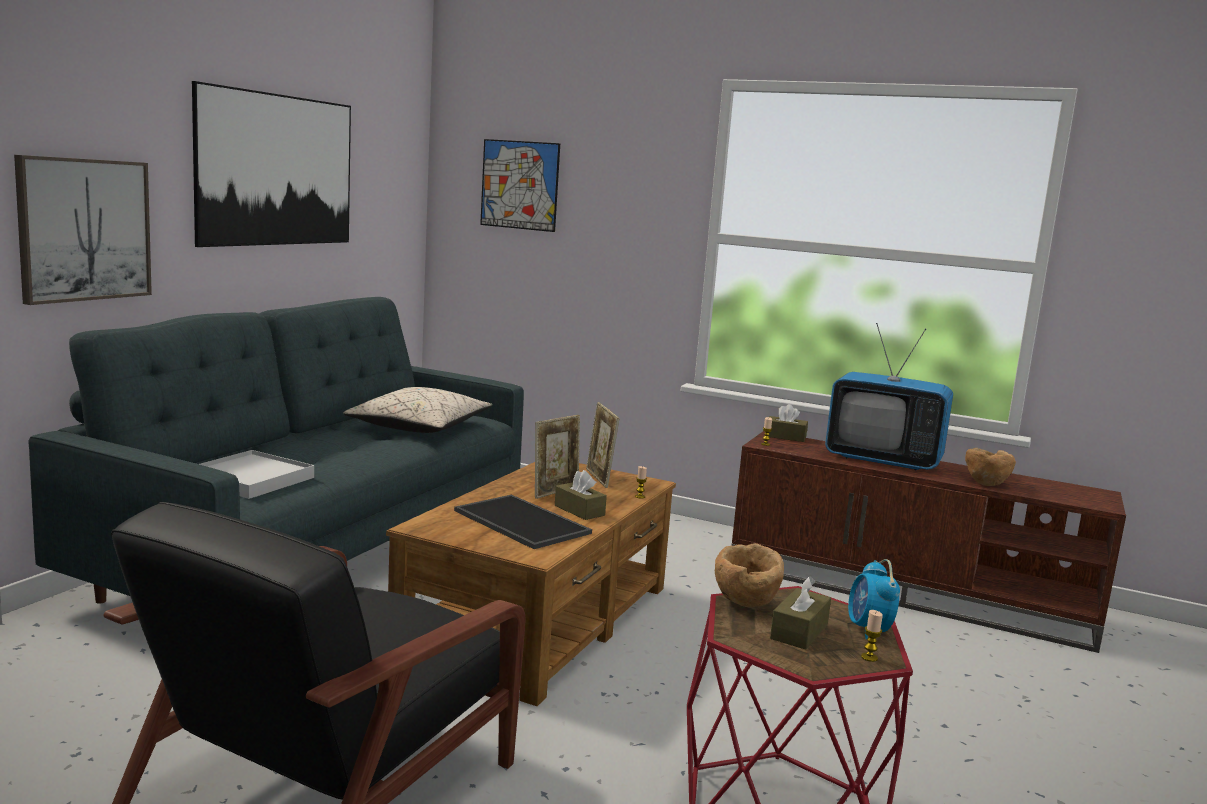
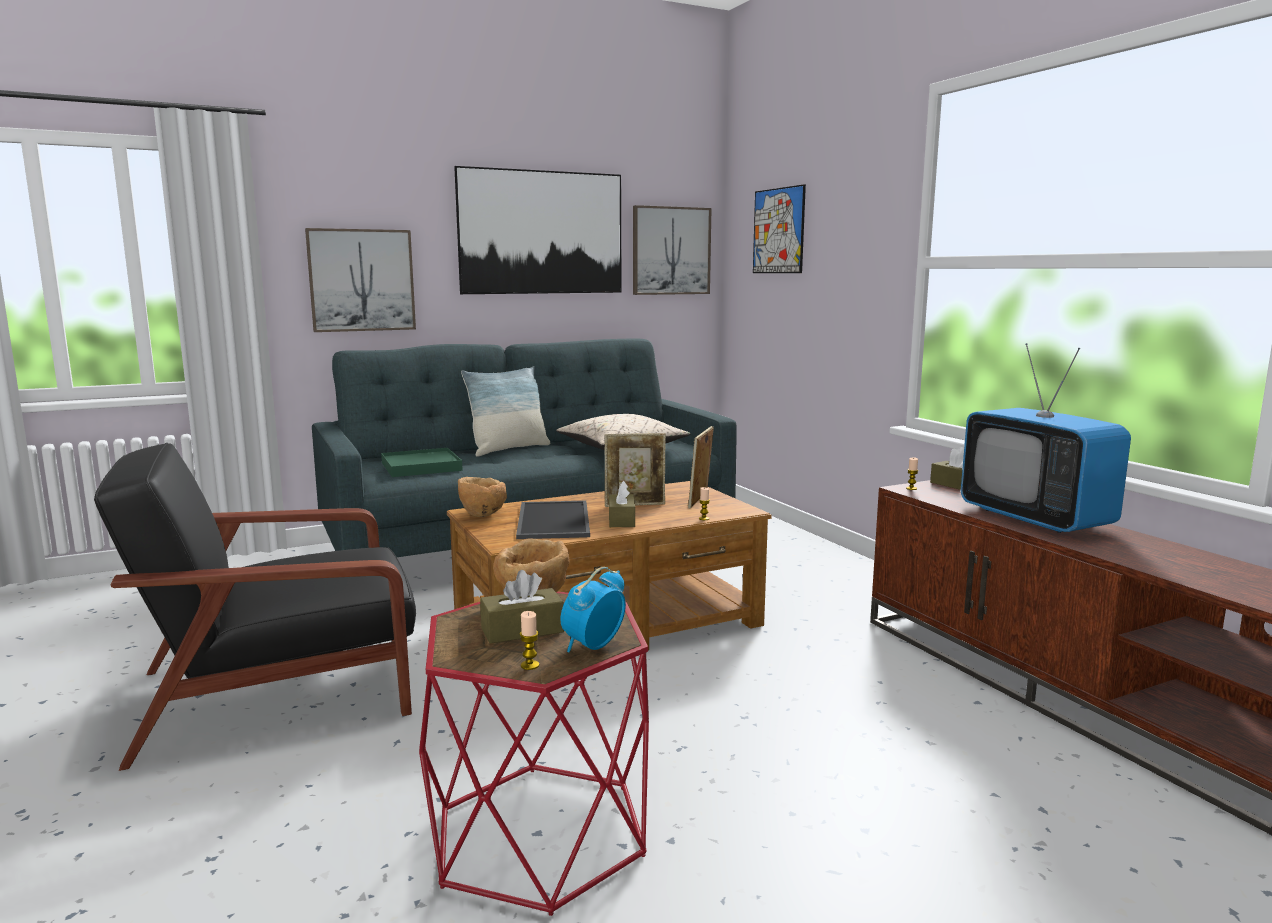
camera: 40 degrees right, 0 degrees up
white tray [200,450,314,499] -> green tray [381,448,463,477]
brown bowl [965,448,1016,486] -> brown bowl moved to [458,477,507,517]
none -> pillow [461,366,550,457]
none -> picture [633,205,712,295]

